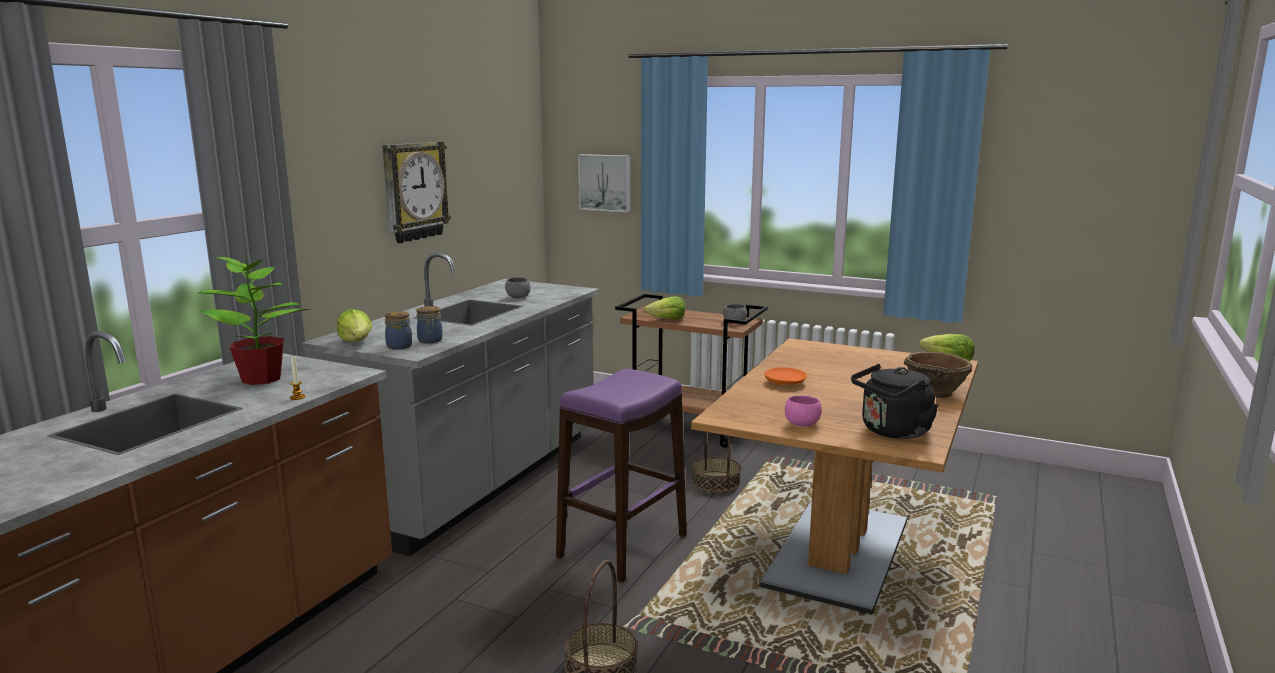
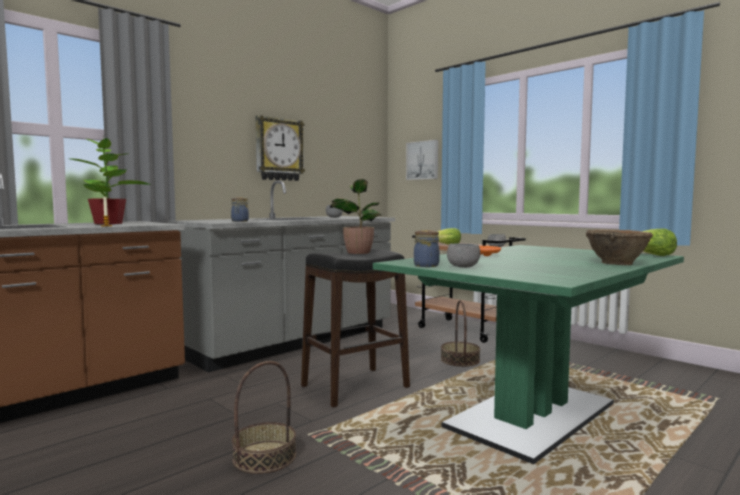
camera: 20 degrees right, 10 degrees down
lettuce [337,309,373,342] -> none
jar [385,311,412,350] -> jar moved to [414,230,440,267]
purple stool [556,369,687,583] -> black stool [301,249,410,408]
brown dining table [691,338,978,615] -> green dining table [373,245,684,464]
pink bowl [785,395,822,427] -> grey bowl [447,243,480,268]
black kettle [851,364,939,439] -> none
none -> potted plant [330,179,383,254]

